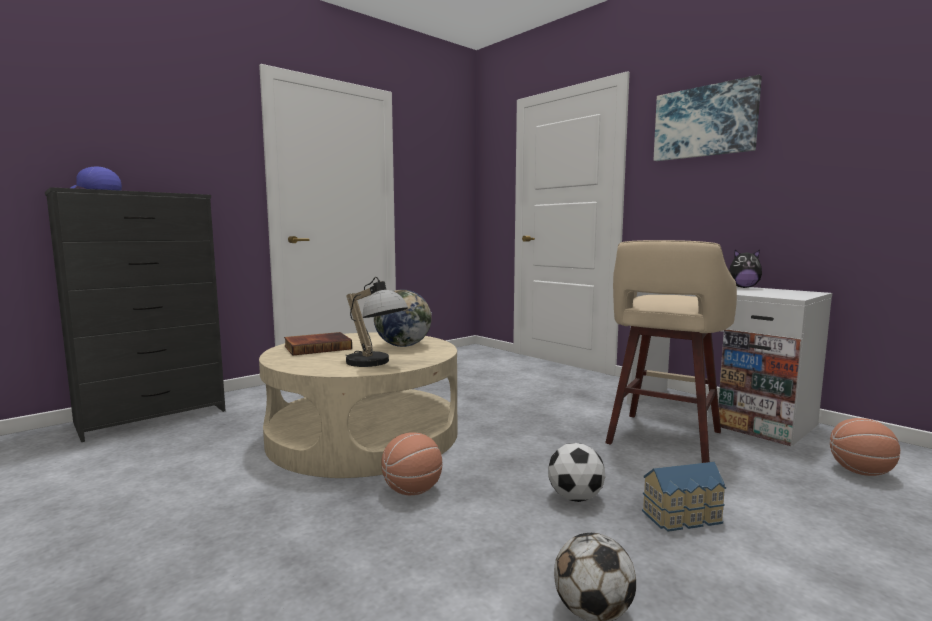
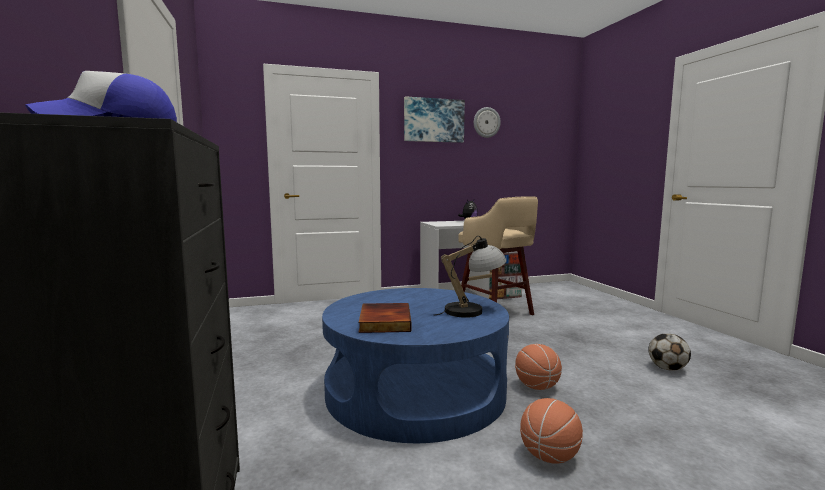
camera: 65 degrees left, 0 degrees up
beige coffee table [259,332,457,478] -> blue coffee table [322,288,509,443]
globe [374,290,432,347] -> none
football [548,443,605,502] -> none
toy house [642,462,726,532] -> none
basketball [830,418,900,476] -> basketball moved to [520,398,583,463]
none -> wall clock [474,107,501,138]

